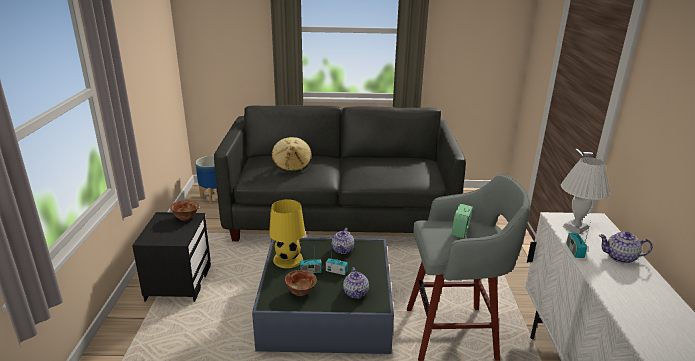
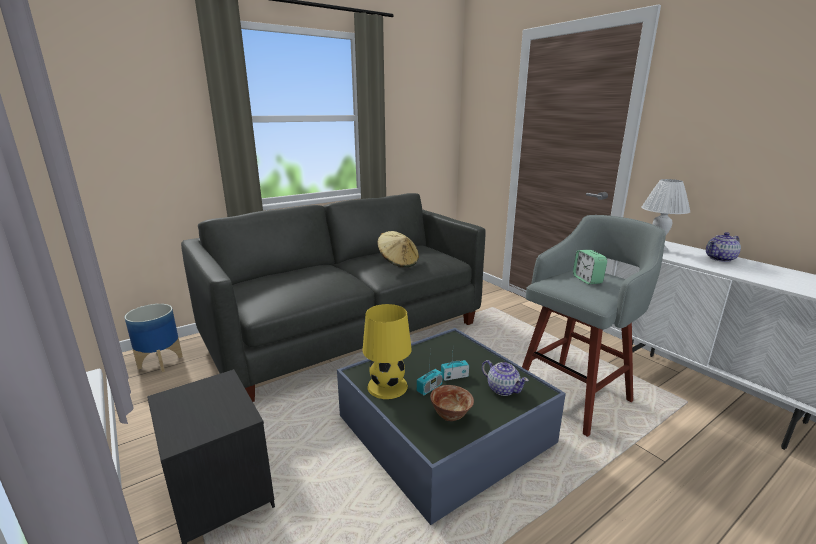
camera: 35 degrees left, 5 degrees down
bowl [170,200,199,221] -> none
beige hat [271,137,312,172] -> beige hat moved to [377,231,419,267]
teapot [332,228,354,254] -> none
radio [566,221,591,258] -> none

